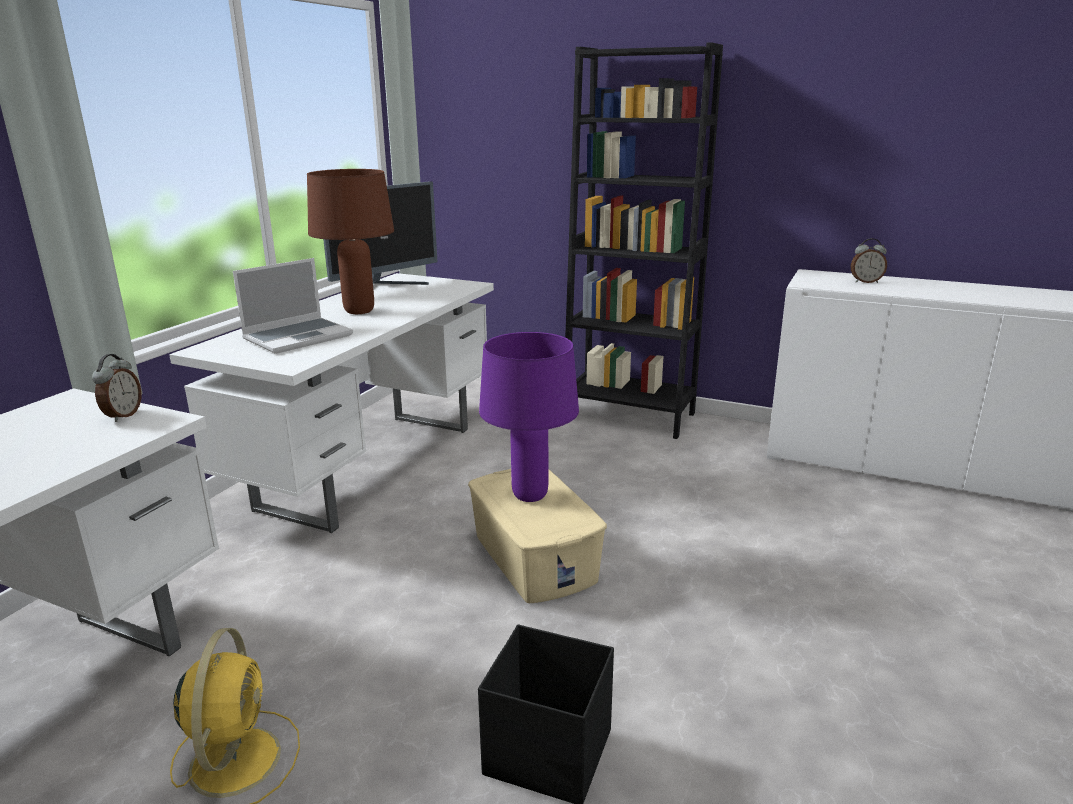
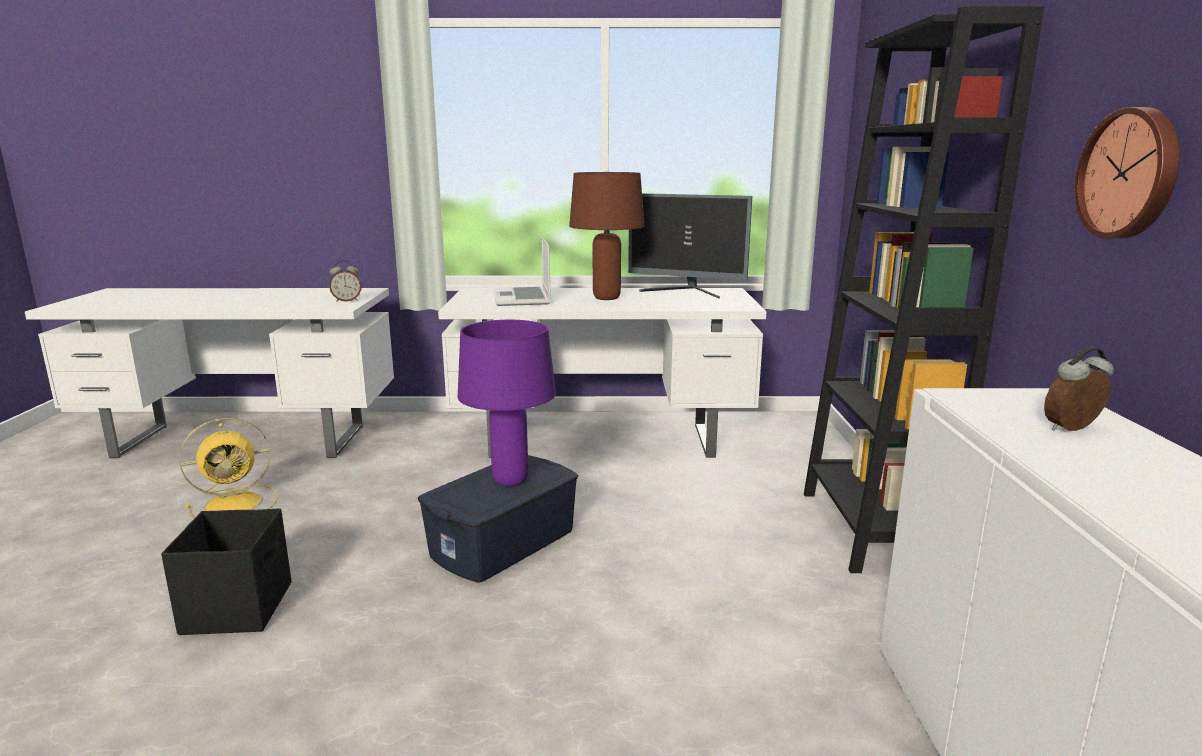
camera: 65 degrees right, 5 degrees down
laptop [233,258,353,354] -> laptop turned 60 degrees clockwise [494,237,551,306]
beige storage box [468,469,607,603] -> blue storage box [418,455,578,583]
alarm clock [851,238,887,283] -> alarm clock turned 90 degrees clockwise [1044,347,1114,431]
none -> wall clock [1074,107,1180,239]

